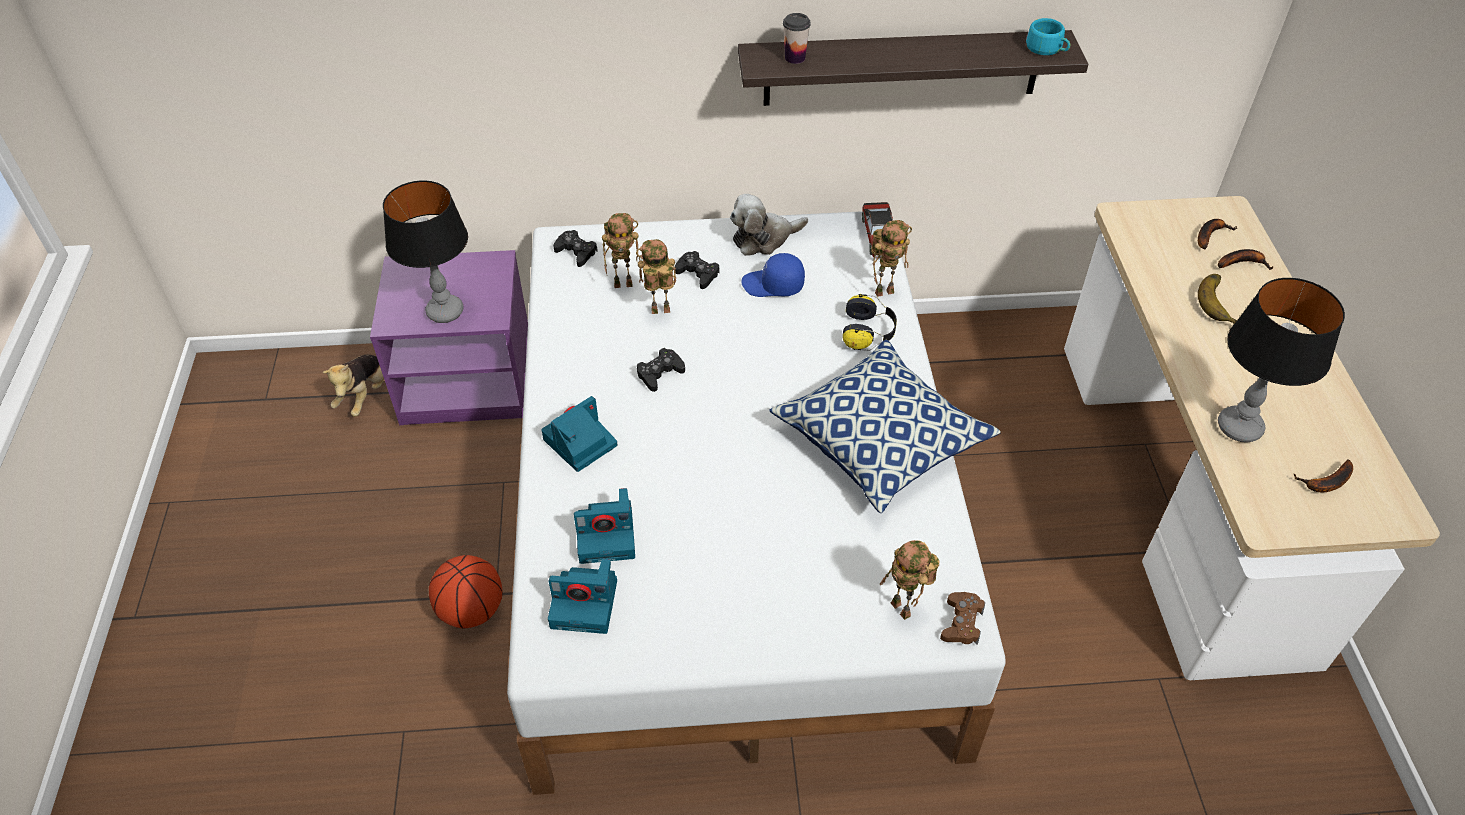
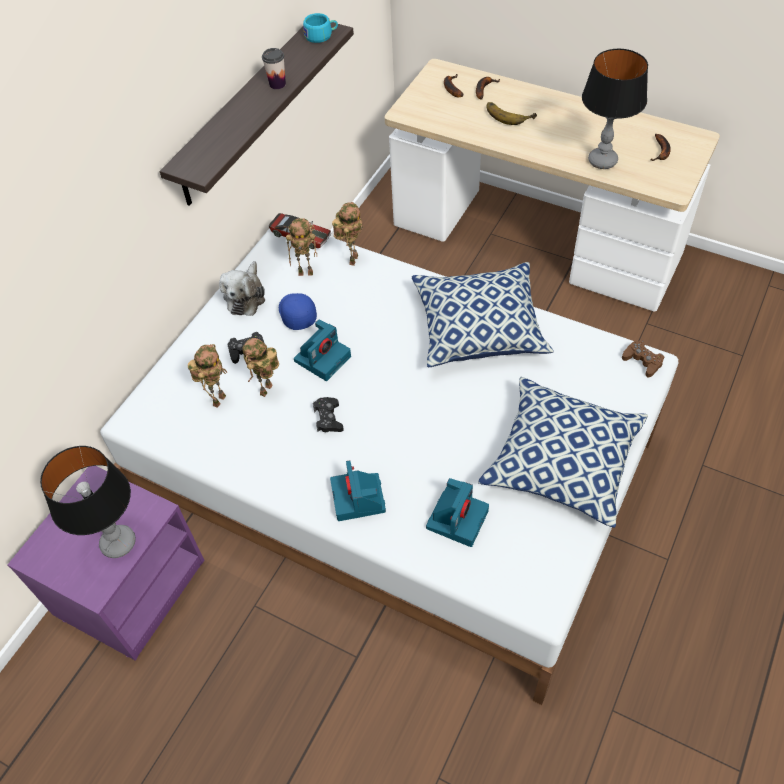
camera: 55 degrees left, 5 degrees up
plush toy [323,355,384,417] -> none
basketball [429,555,503,628] -> none
camera [548,559,617,634] -> camera moved to [294,319,351,381]
black game controller [553,230,598,267] -> none
blue cap [742,253,805,297] -> blue cap turned 120 degrees clockwise [279,293,317,330]
cup [783,13,811,64] -> cup moved to [262,48,286,89]
headphones [842,294,897,351] -> none
toy robot [880,540,940,620] -> toy robot moved to [286,219,317,276]
none -> pillow [478,377,648,528]

